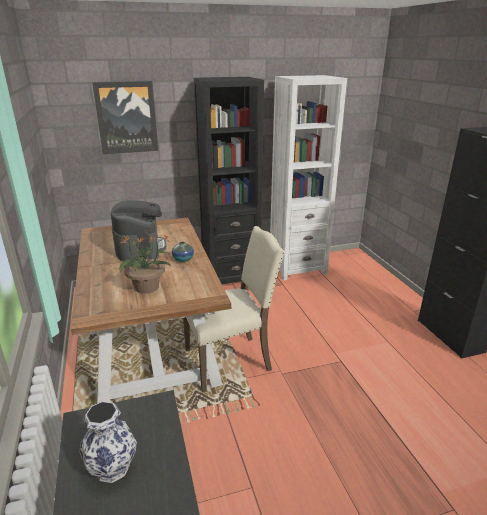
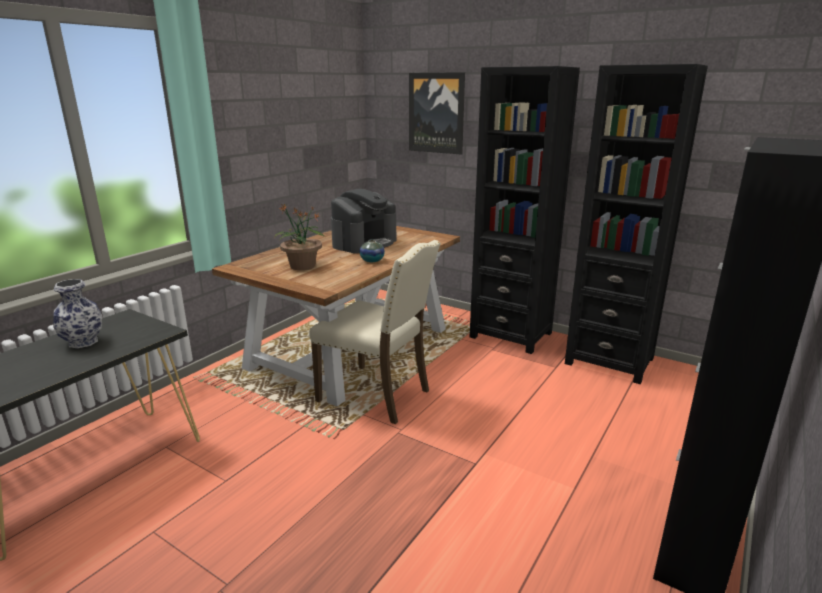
camera: 50 degrees right, 5 degrees down
white bookcase [270,75,347,281] -> black bookcase [565,64,708,384]

